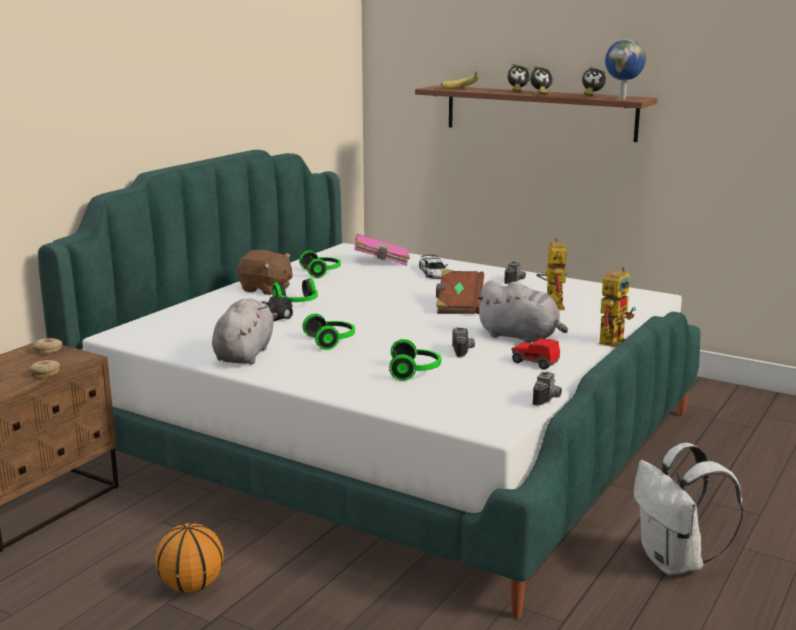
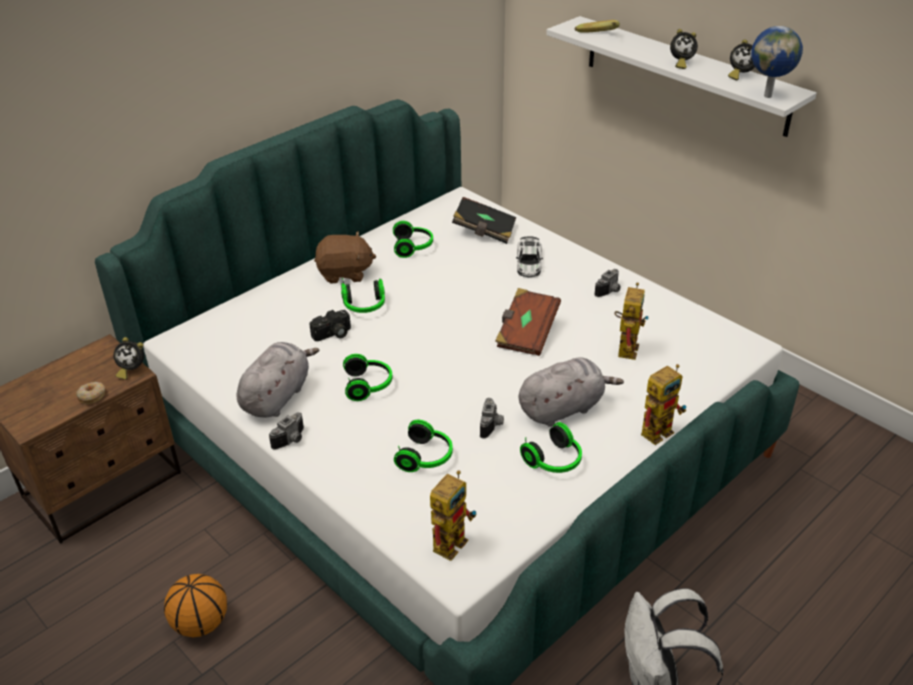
camera: 15 degrees right, 20 degrees up
donut [32,338,62,354] -> none
brown plush toy [237,250,293,295] -> brown plush toy turned 45 degrees counterclockwise [314,231,376,284]
pink book [354,234,410,266] -> black book [452,197,516,244]
brown shelf [415,86,657,142] -> white shelf [546,16,817,137]
grey plush toy [475,280,568,343] -> grey plush toy turned 75 degrees counterclockwise [519,357,624,427]
alarm clock [508,63,530,92] -> alarm clock moved to [113,337,144,380]
toy car [511,339,560,370] -> headphones [520,422,582,473]
camera [532,371,562,406] -> camera moved to [269,413,304,450]
none -> toy robot [430,470,477,561]

